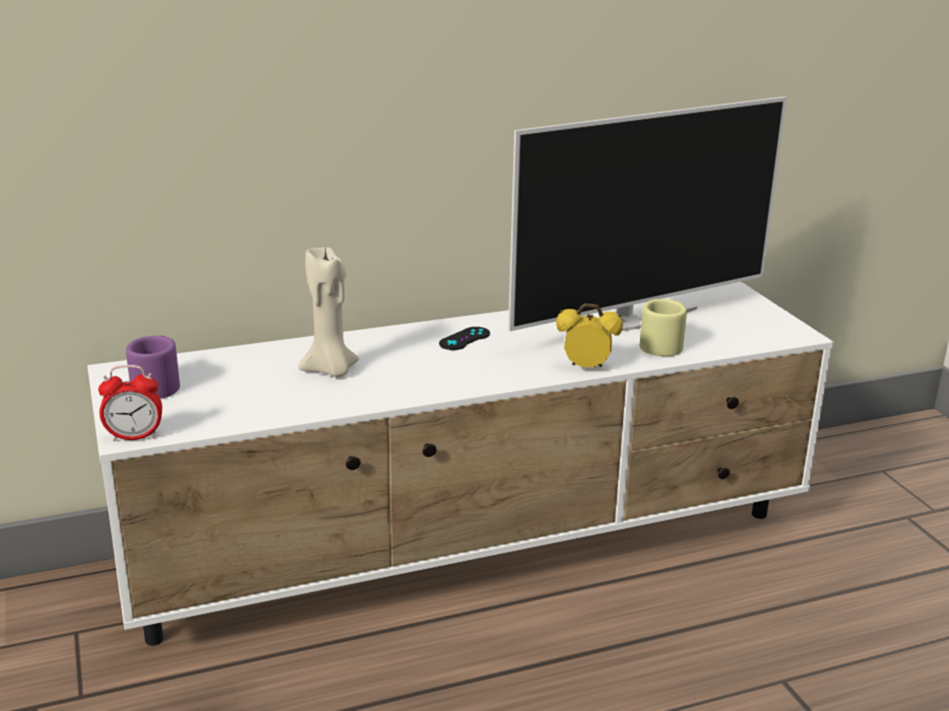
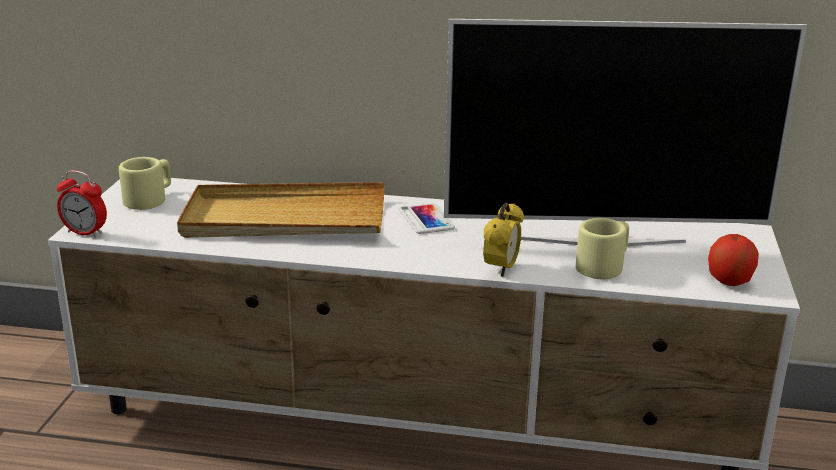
camera: 30 degrees right, 0 degrees up
purple mug [126,335,180,399] -> beige mug [119,157,171,210]
beige candle [298,247,359,376] -> beige tray [177,182,384,238]
black game controller [439,327,490,350] -> phone [399,203,455,234]
alarm clock [556,303,623,368] -> alarm clock turned 75 degrees clockwise [483,202,524,277]
none -> apple [708,234,759,286]

